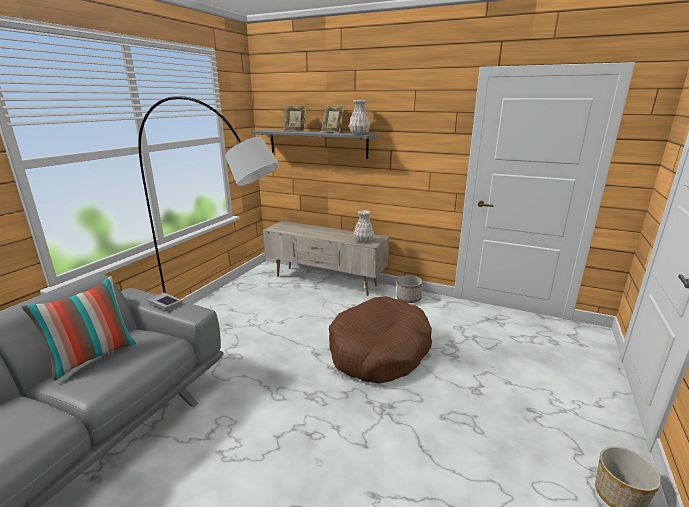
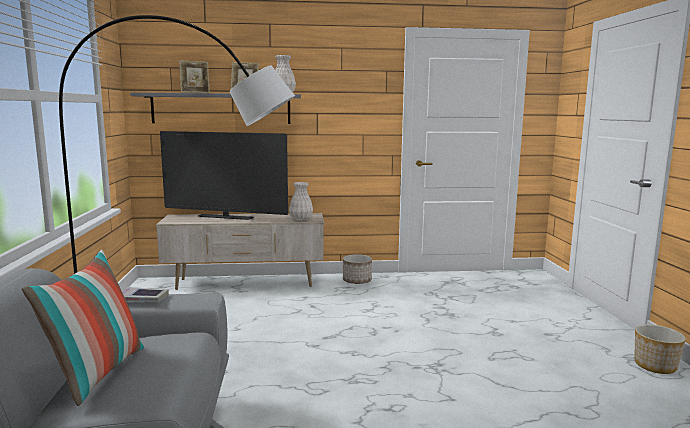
camera: 30 degrees left, 10 degrees down
brown dog bed [329,296,432,384] -> none
none -> television [160,131,288,220]

